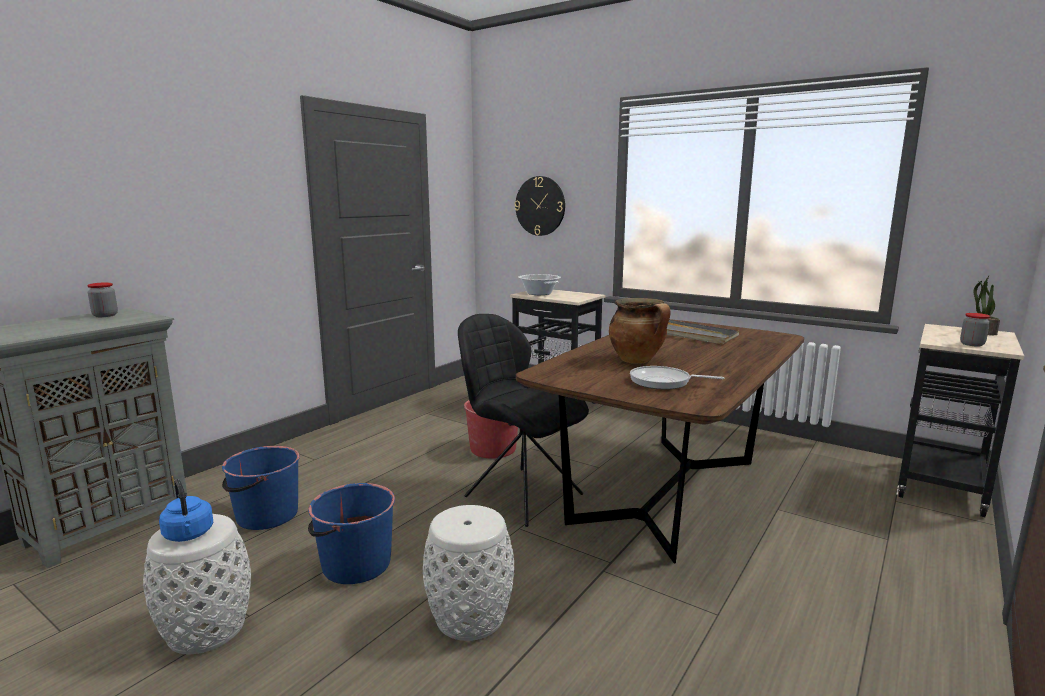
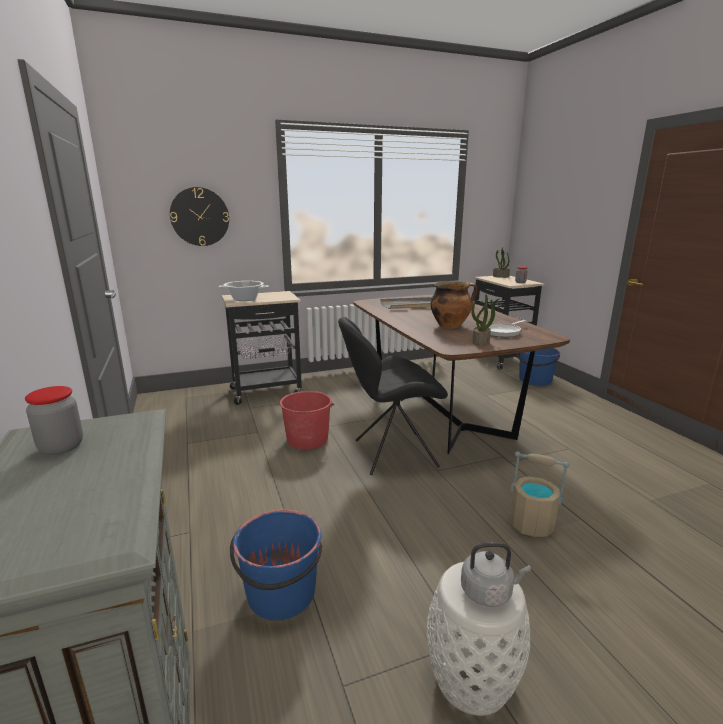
camera: 55 degrees left, 5 degrees up
blue kettle [159,479,213,542] -> grey kettle [461,542,531,607]
blue bucket [308,483,395,584] -> blue bucket moved to [517,348,560,386]
white stool [423,505,514,641] -> beige bucket [510,451,569,537]
none -> potted plant [471,294,499,346]

